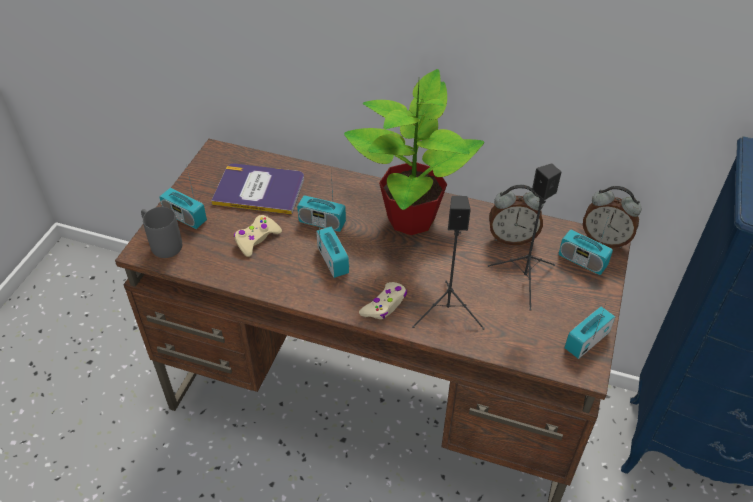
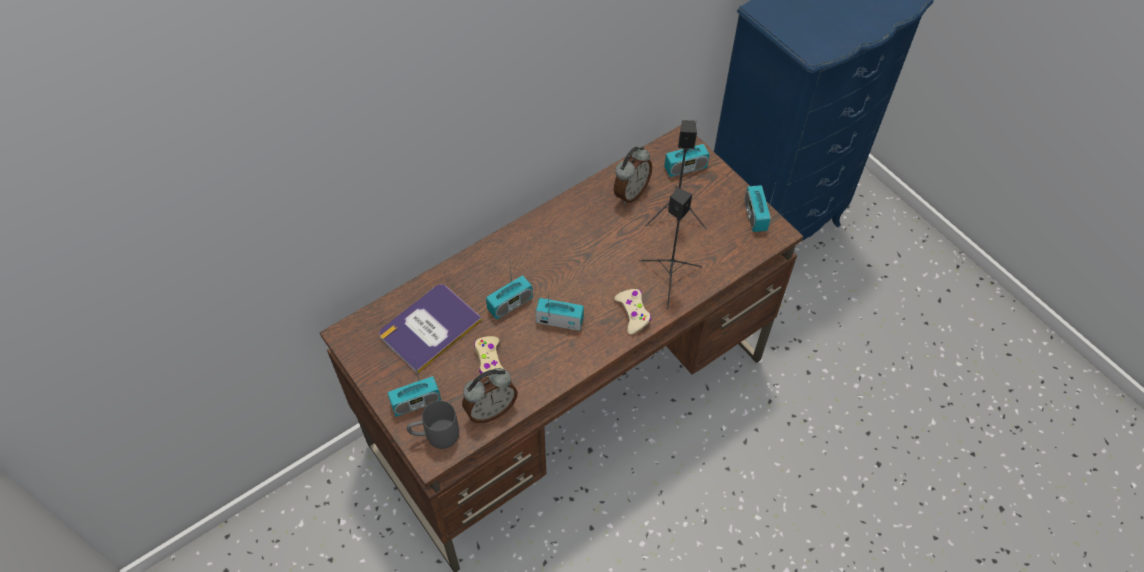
camera: 55 degrees left, 10 degrees up
potted plant [344,69,484,235] -> none
alarm clock [583,186,641,248] -> alarm clock moved to [462,368,518,423]

